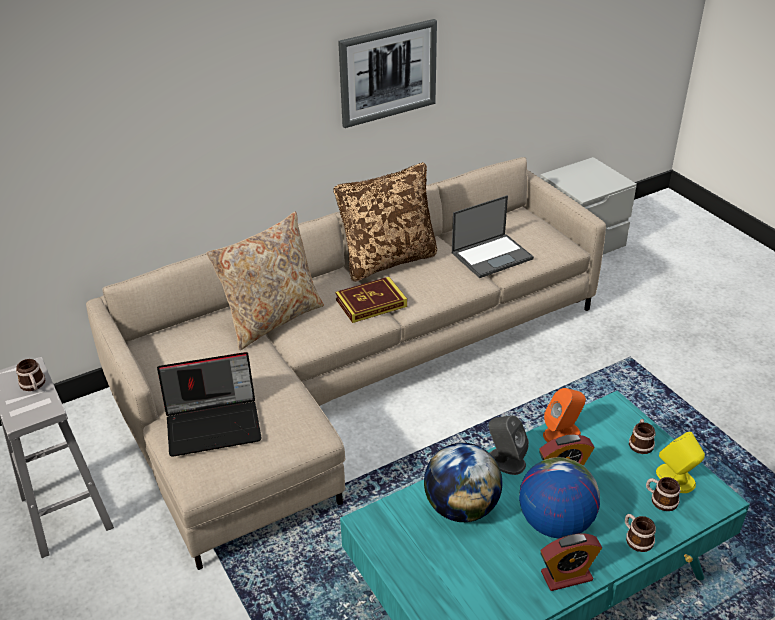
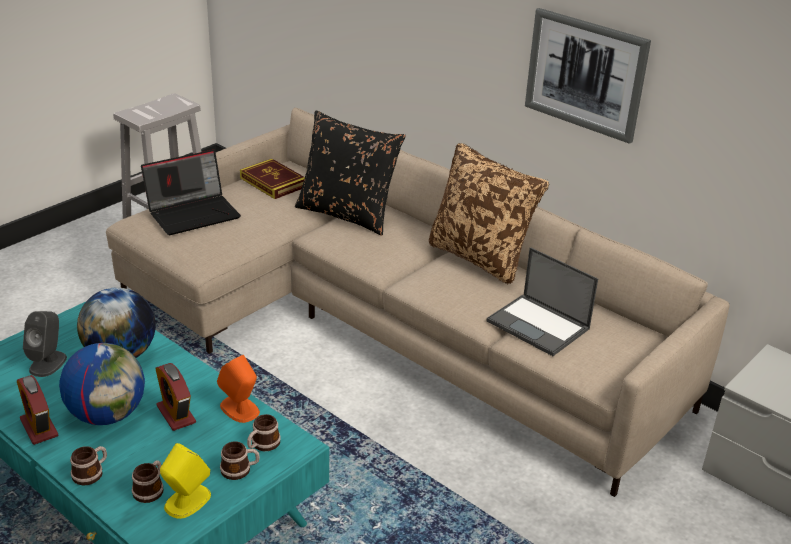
camera: 70 degrees right, 5 degrees down
mug [16,359,46,391] -> mug moved to [247,414,281,451]
laptop [157,352,261,457] -> laptop turned 90 degrees counterclockwise [141,150,241,235]
beige pillow [207,212,324,350] -> black pillow [295,110,406,236]
book [335,277,407,323] -> book moved to [240,159,305,199]
grey speaker [488,415,529,475] -> grey speaker moved to [23,311,67,377]

